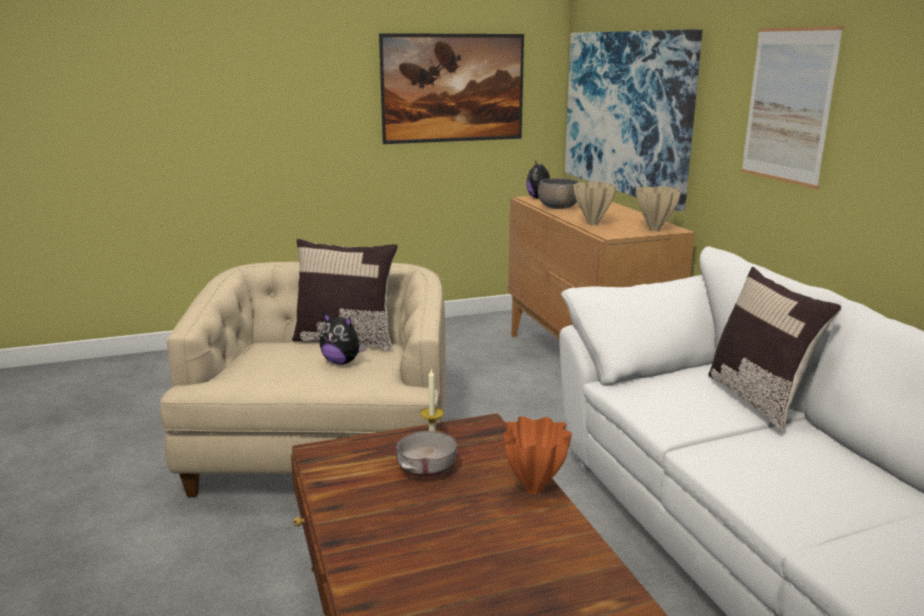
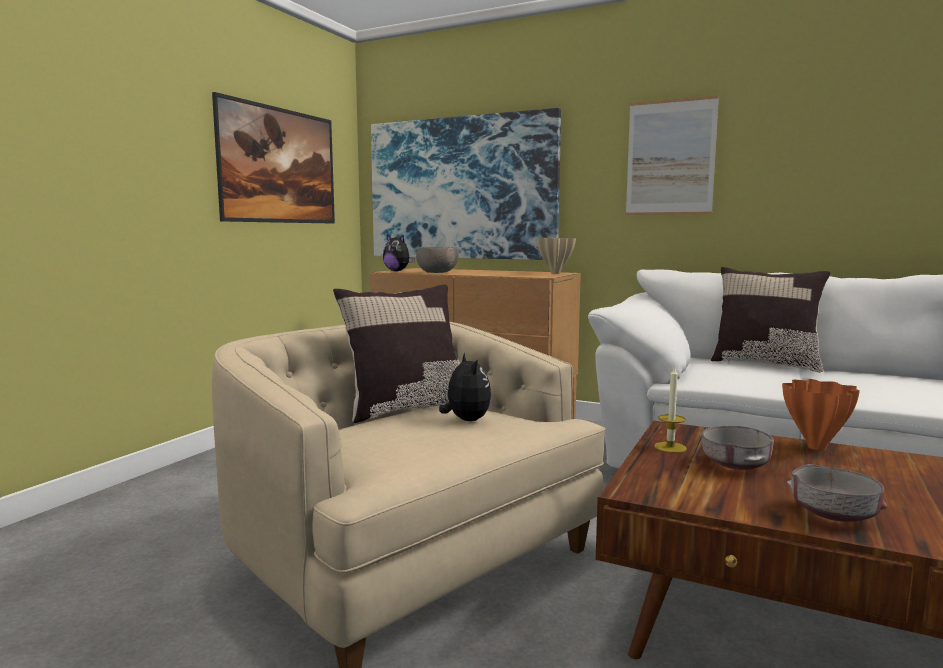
camera: 45 degrees left, 10 degrees down
plush toy [320,312,367,365] -> plush toy turned 90 degrees counterclockwise [439,353,491,421]
beige vase [573,182,616,225] -> none
none -> grey bowl [787,464,887,522]

